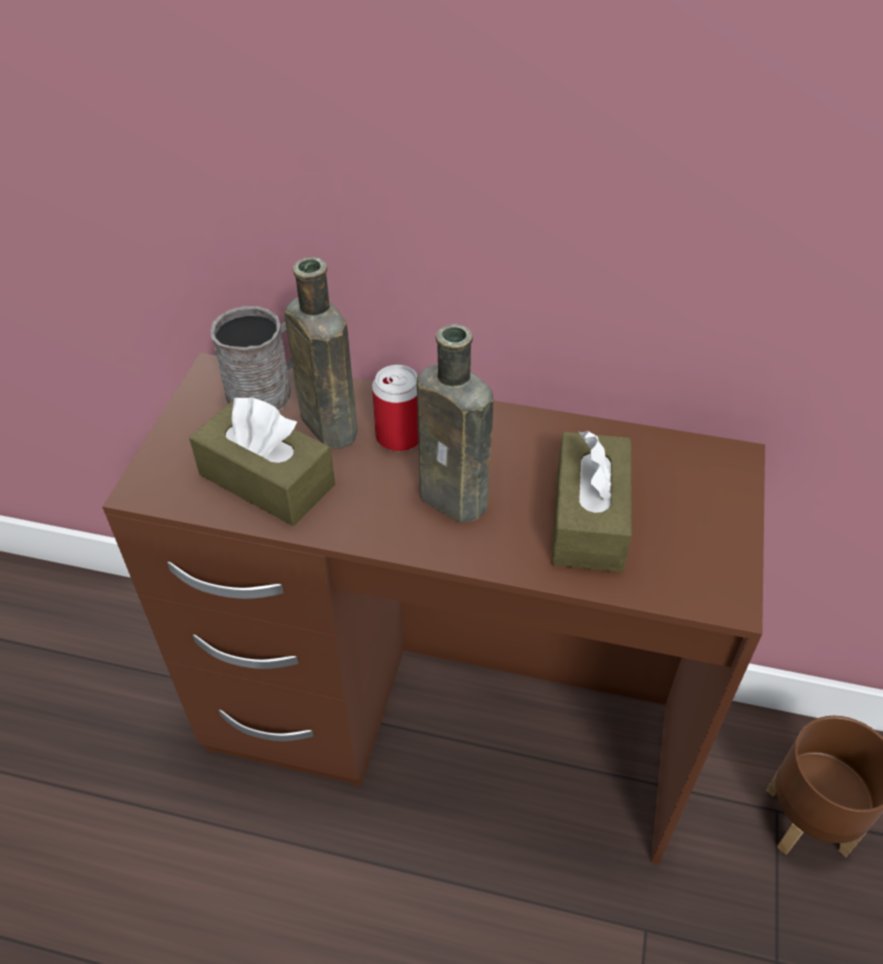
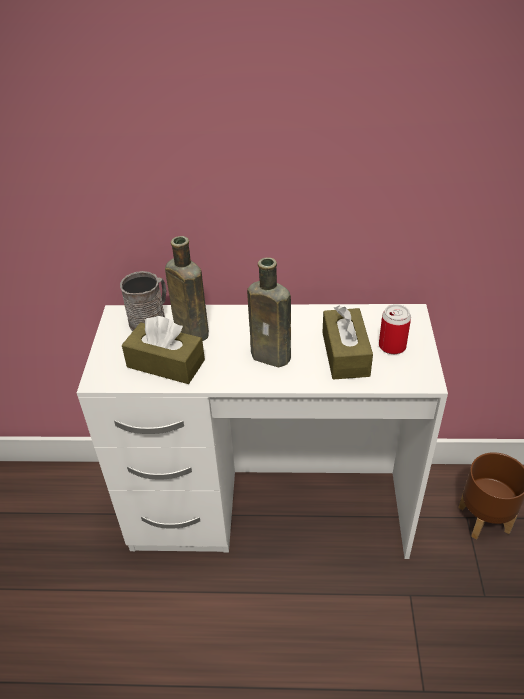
camera: 10 degrees left, 5 degrees down
brown desk [102,353,765,864] -> white desk [77,304,448,559]
can [372,365,418,452] -> can moved to [379,304,411,354]

